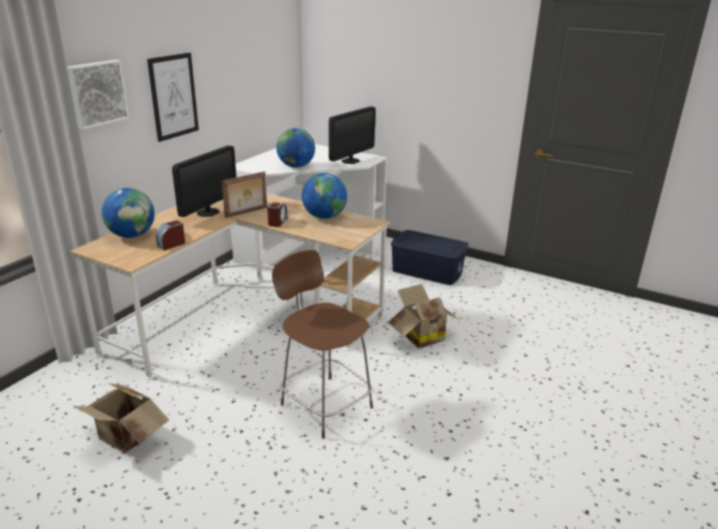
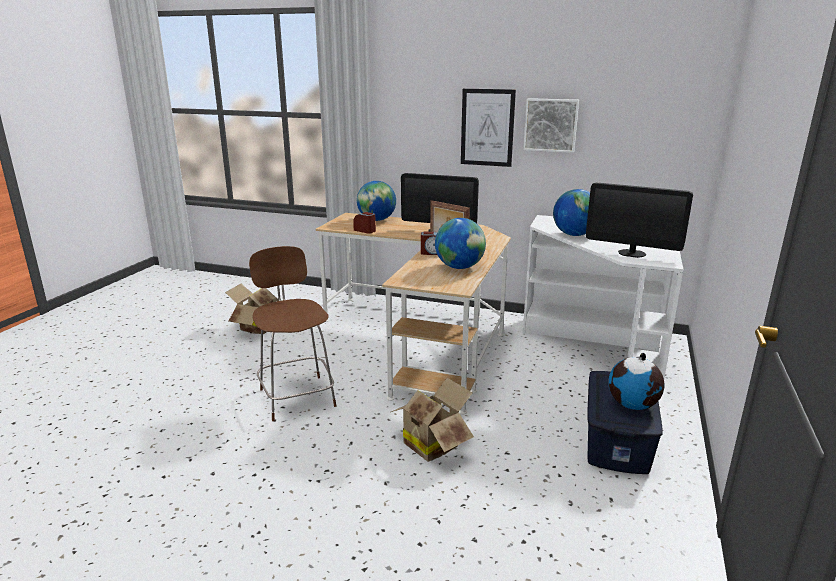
camera: 80 degrees right, 5 degrees down
picture [67,60,129,130] -> picture moved to [523,98,579,153]
brown chair [272,250,373,439] -> brown chair turned 60 degrees counterclockwise [249,246,336,421]
none -> globe [609,353,665,410]

